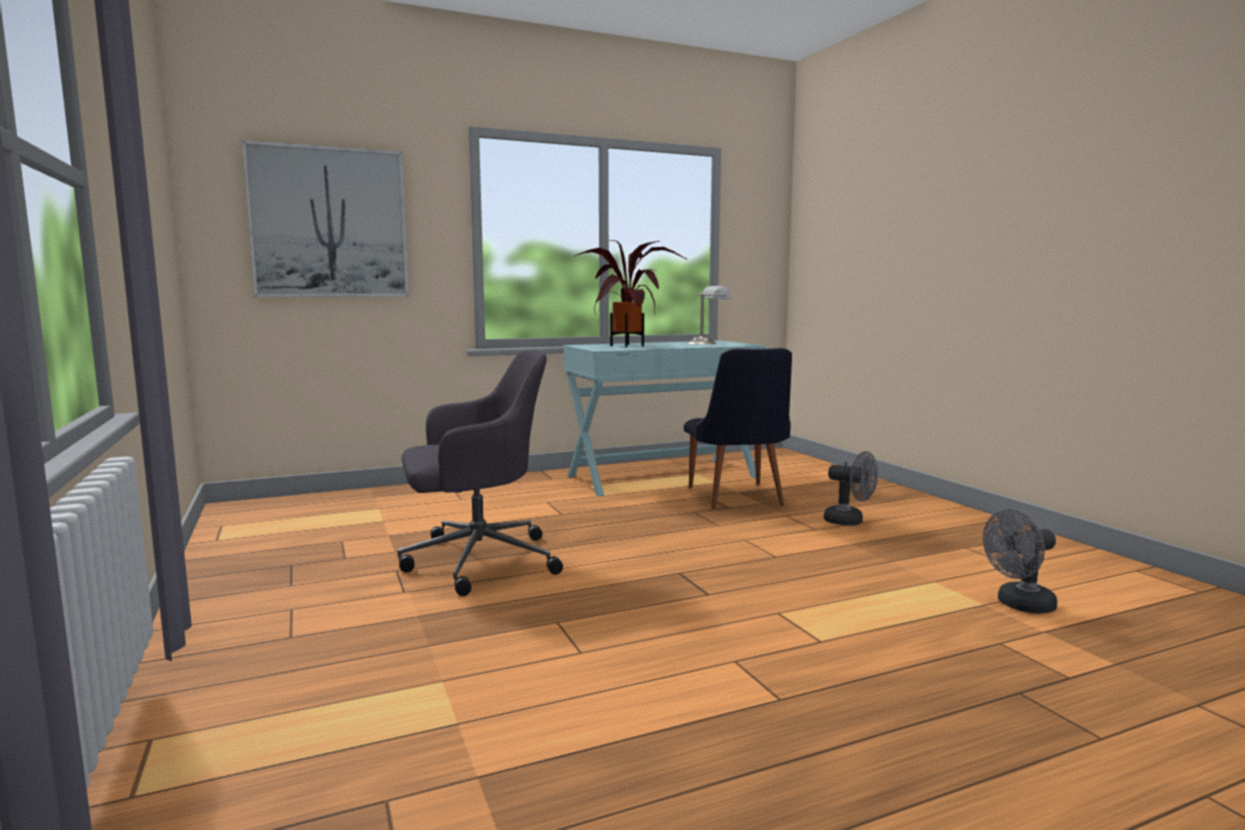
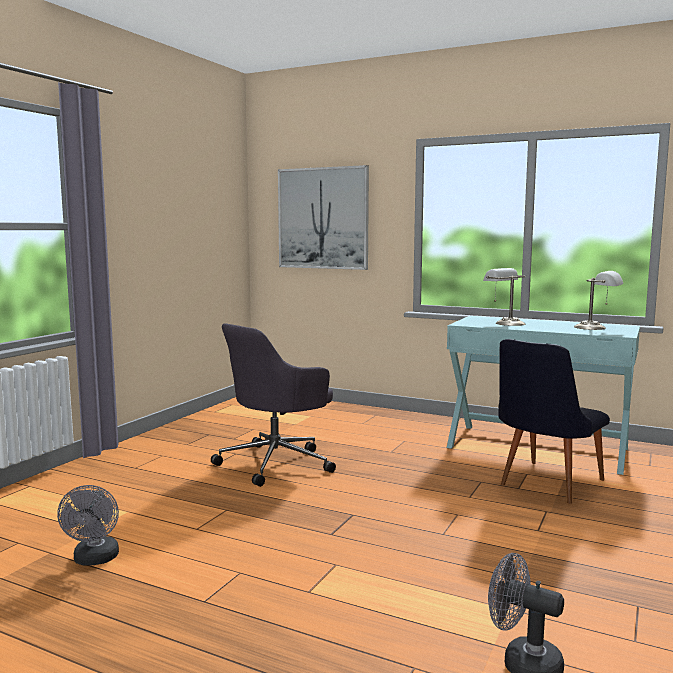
camera: 50 degrees right, 0 degrees up
grey office chair [398,350,563,596] -> grey office chair turned 105 degrees clockwise [211,323,336,487]
potted plant [574,240,688,347] -> white table lamp [483,268,526,326]
grey fan [824,451,878,526] -> grey fan moved to [57,485,119,566]

